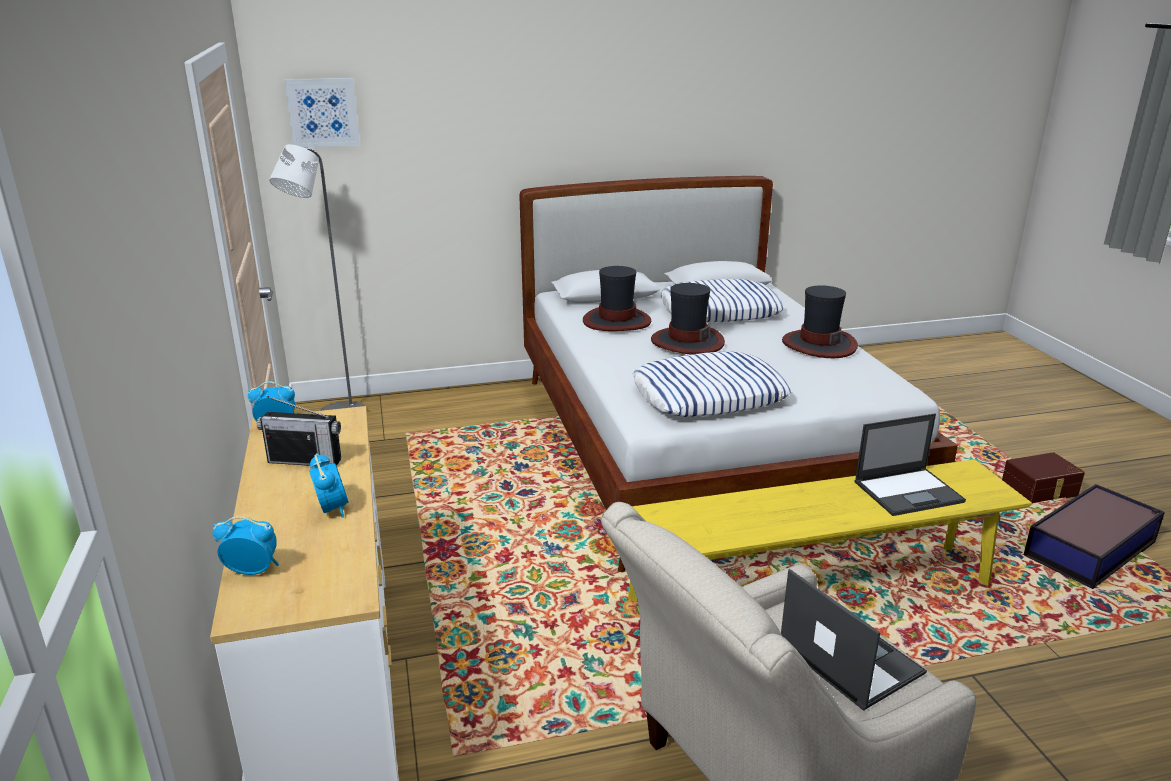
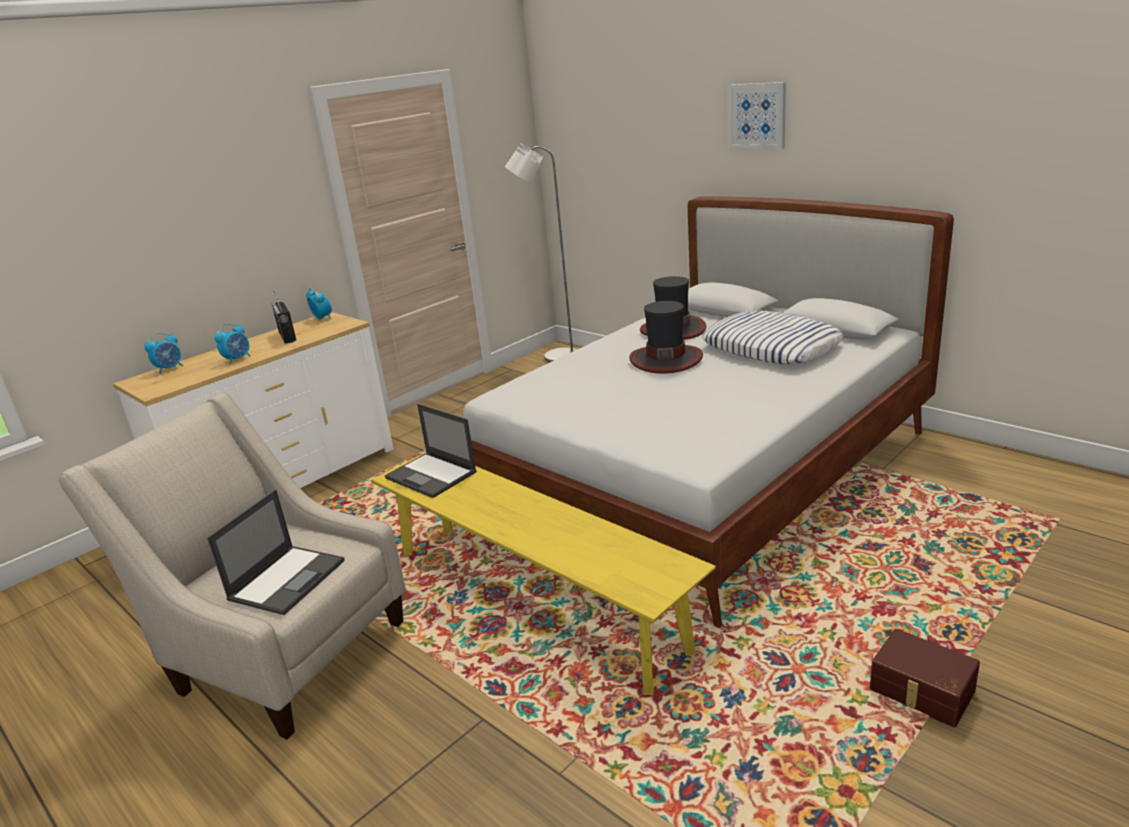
camera: 60 degrees right, 0 degrees up
alarm clock [213,516,279,575] -> alarm clock turned 75 degrees clockwise [144,333,183,374]
picture [285,78,360,148] -> picture moved to [729,82,786,149]
pillow [633,351,791,417] -> none
hat [782,285,858,358] -> none
laptop [855,413,966,516] -> laptop moved to [385,404,477,498]
storage box [1024,484,1165,589] -> none

